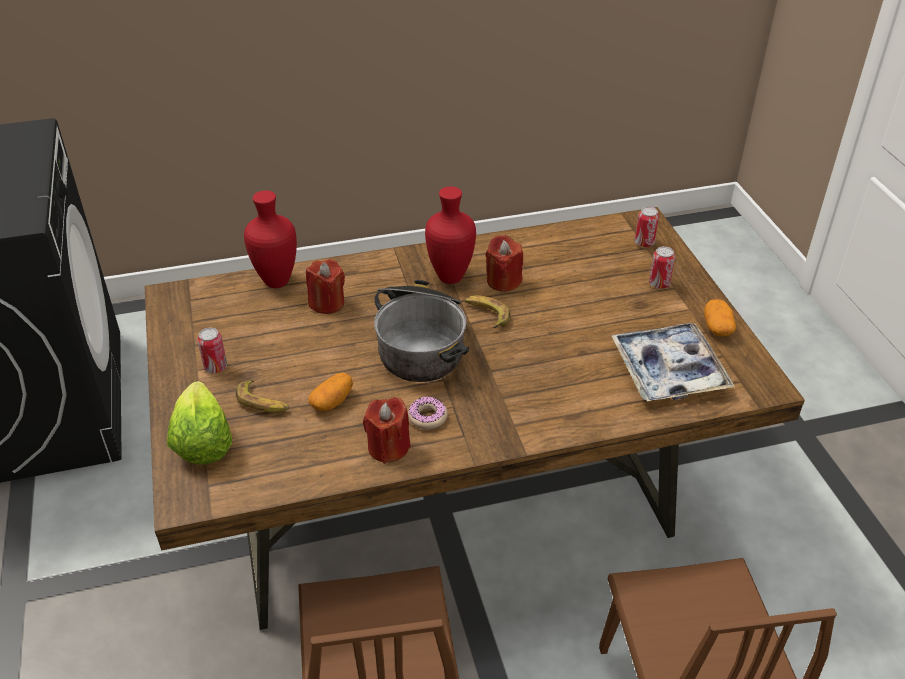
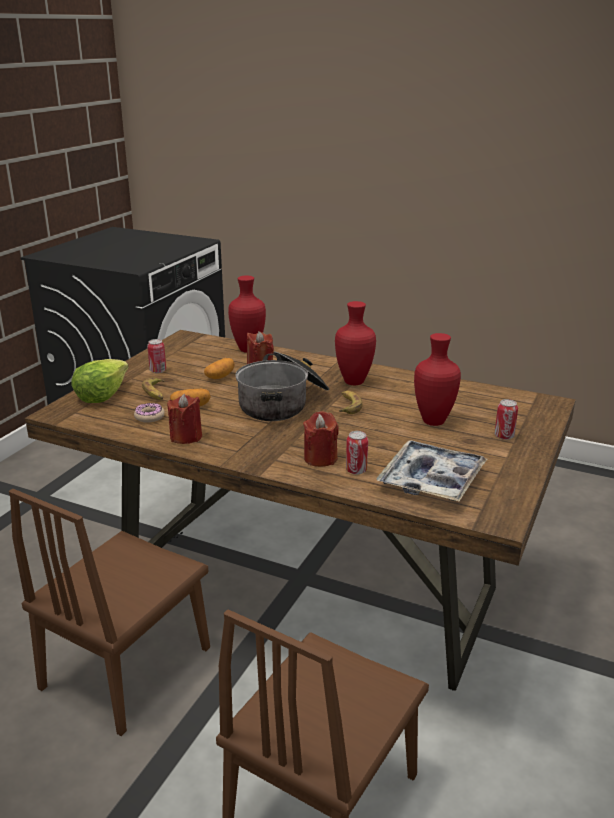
camera: 40 degrees right, 15 degrees down
donut [408,397,448,429] -> donut moved to [134,403,165,423]
red candle [486,235,523,292] -> red candle moved to [303,411,339,467]
can [635,207,659,247] -> can moved to [346,431,368,475]
potato [704,299,736,336] -> potato moved to [204,358,235,379]
none -> red vase [414,333,461,426]

